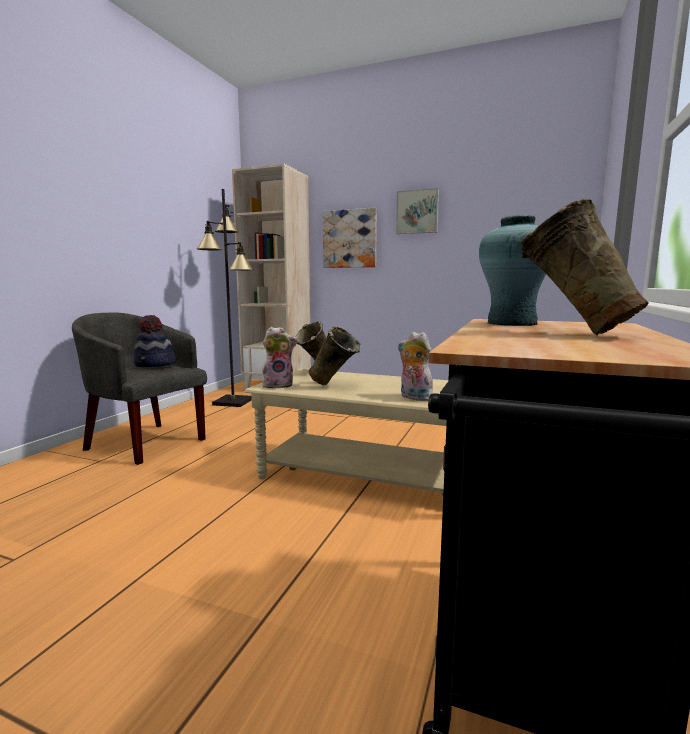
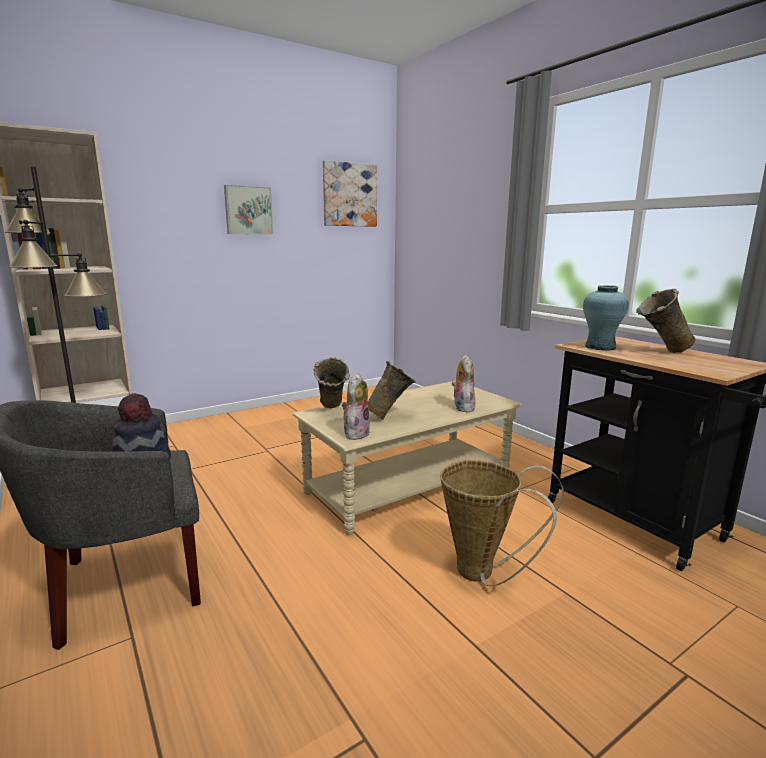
camera: 55 degrees left, 5 degrees up
picture [323,208,377,268] -> picture moved to [323,160,377,227]
plush toy [398,332,433,401] -> plush toy turned 105 degrees clockwise [452,355,475,412]
none -> basket [440,460,564,586]

